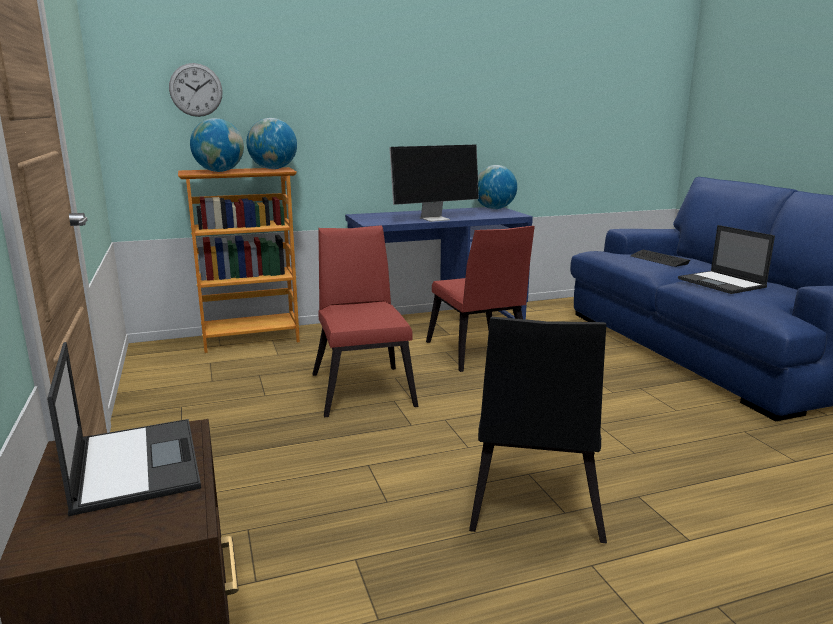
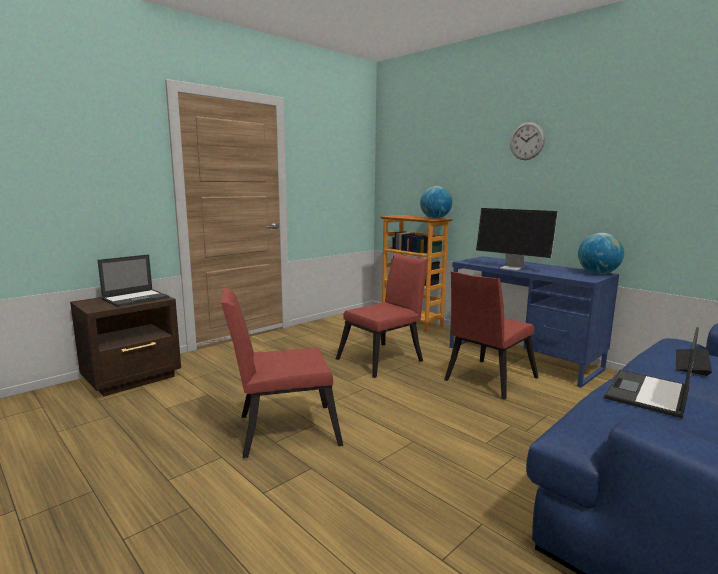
camera: 65 degrees right, 5 degrees down
wall clock [169,63,223,117] -> wall clock moved to [510,122,545,160]
globe [190,118,244,172] -> none
black chair [469,316,607,544] -> red chair [221,288,343,458]

